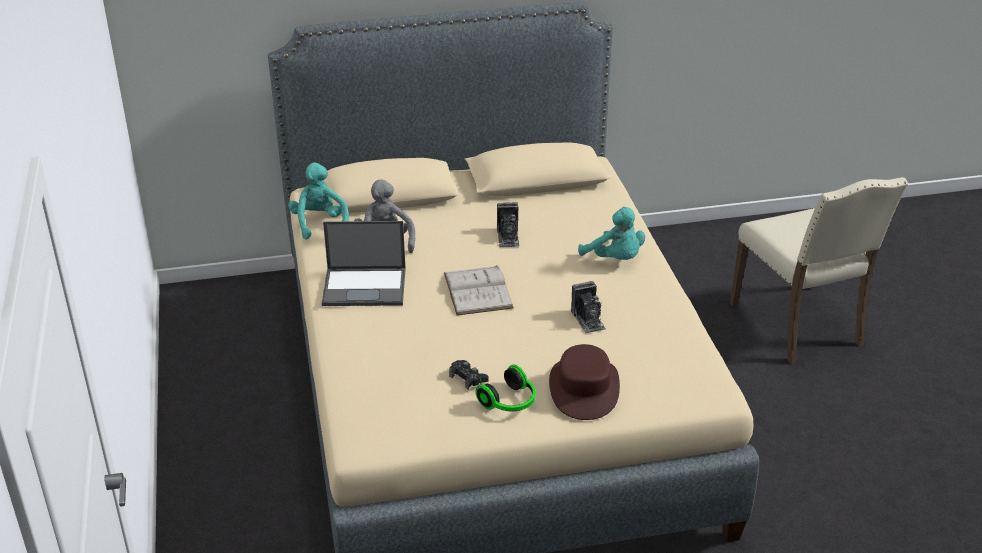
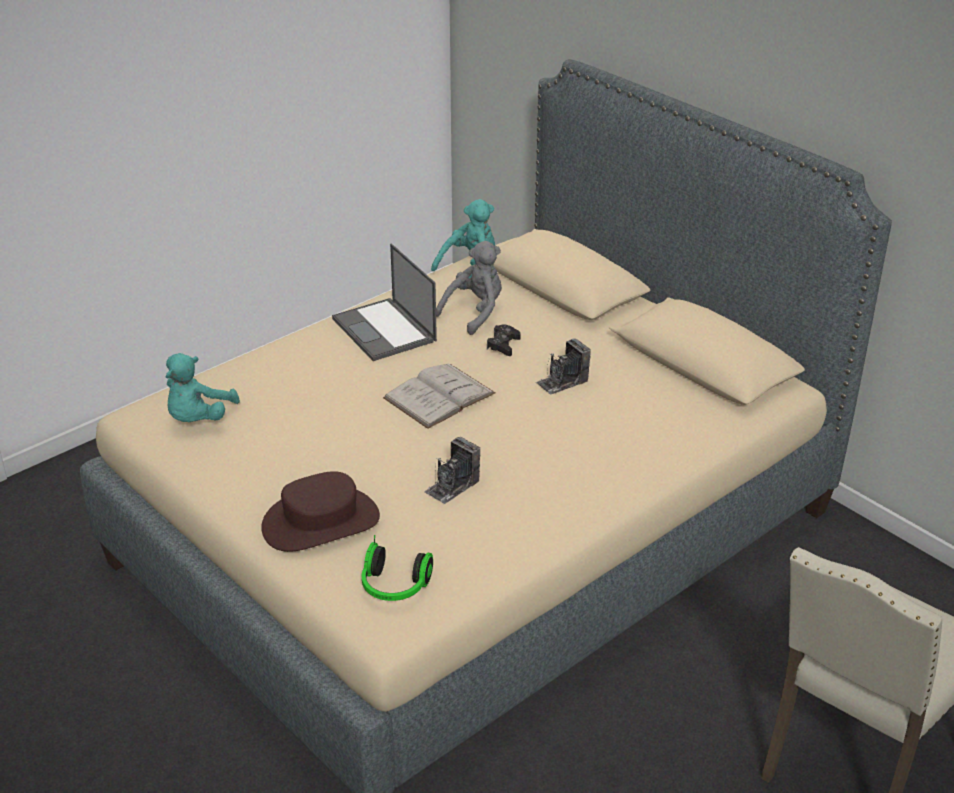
camera: 60 degrees right, 0 degrees up
black game controller [449,360,488,389] -> black game controller moved to [487,324,521,356]
headphones [475,365,536,411] -> headphones moved to [362,535,433,601]
turquoise plush toy [578,207,645,260] -> turquoise plush toy moved to [165,353,240,422]

